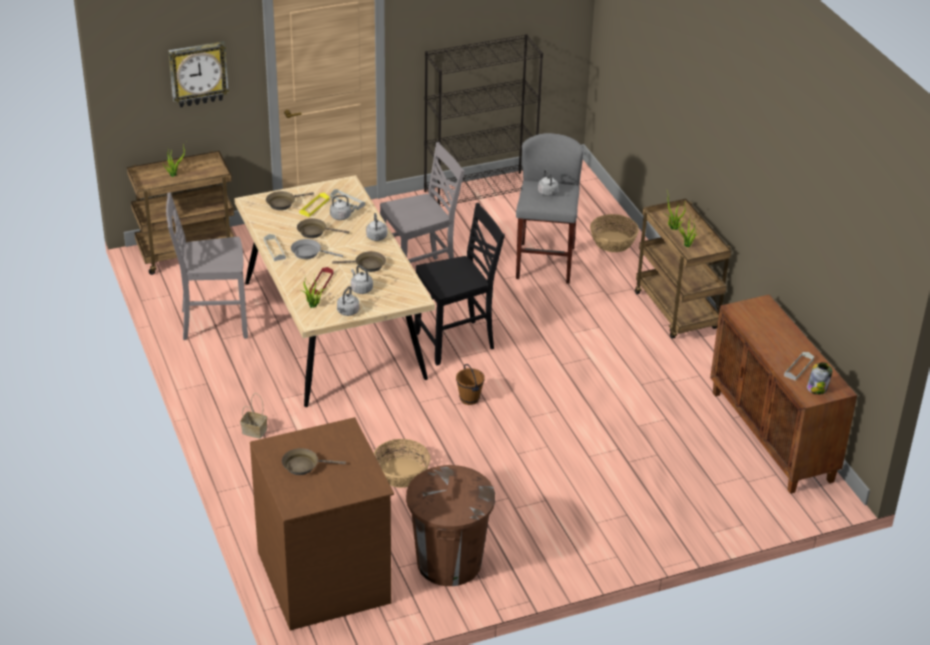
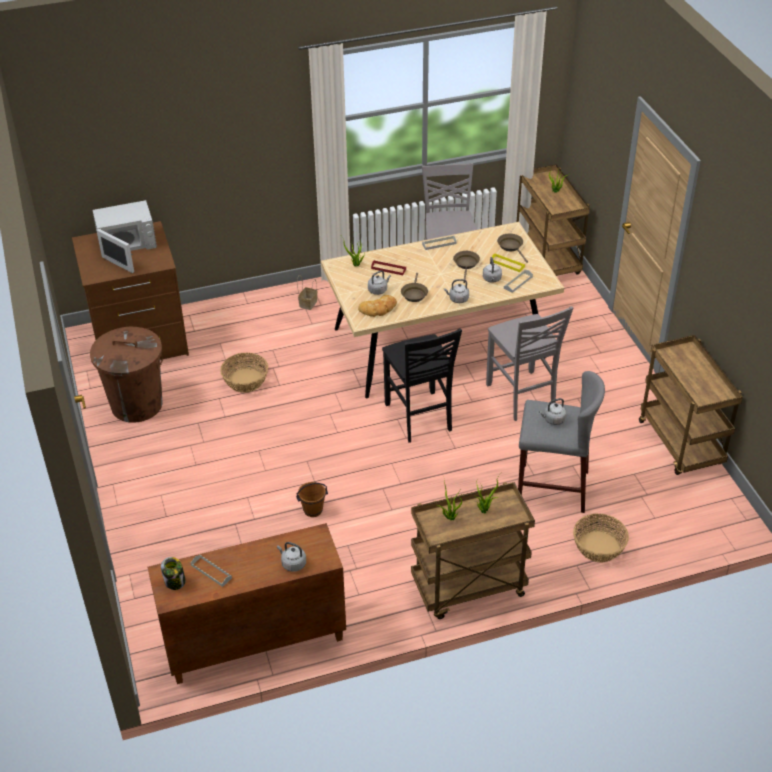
camera: 95 degrees right, 5 degrees up
wall clock [168,41,229,107] -> none
brown frying pan [282,448,346,475] -> white microwave [92,200,157,273]
grey frying pan [291,239,343,259] -> none
grey kettle [337,286,359,316] -> grey kettle moved to [277,542,306,572]
black bookcase [424,34,543,206] -> brown cart [639,335,743,475]
brown bucket [456,364,484,405] -> brown bucket moved to [296,482,328,517]
none -> bread [358,295,397,317]

